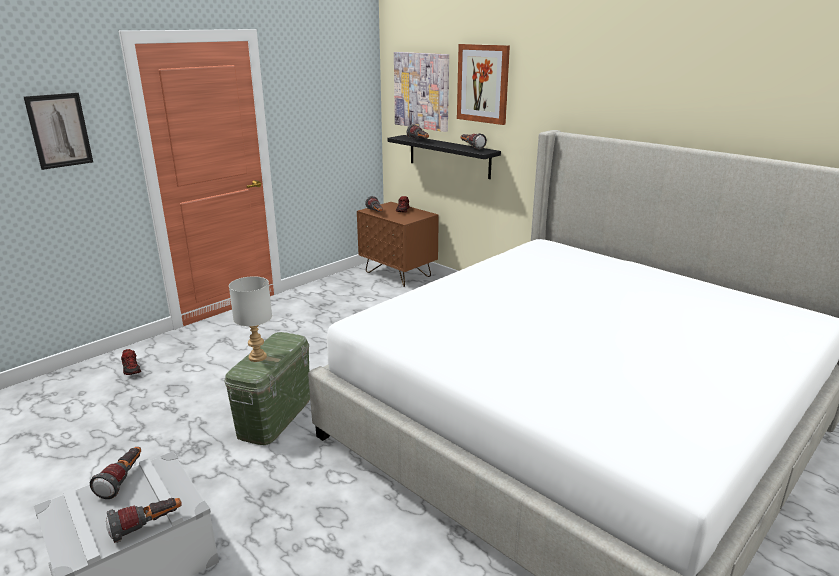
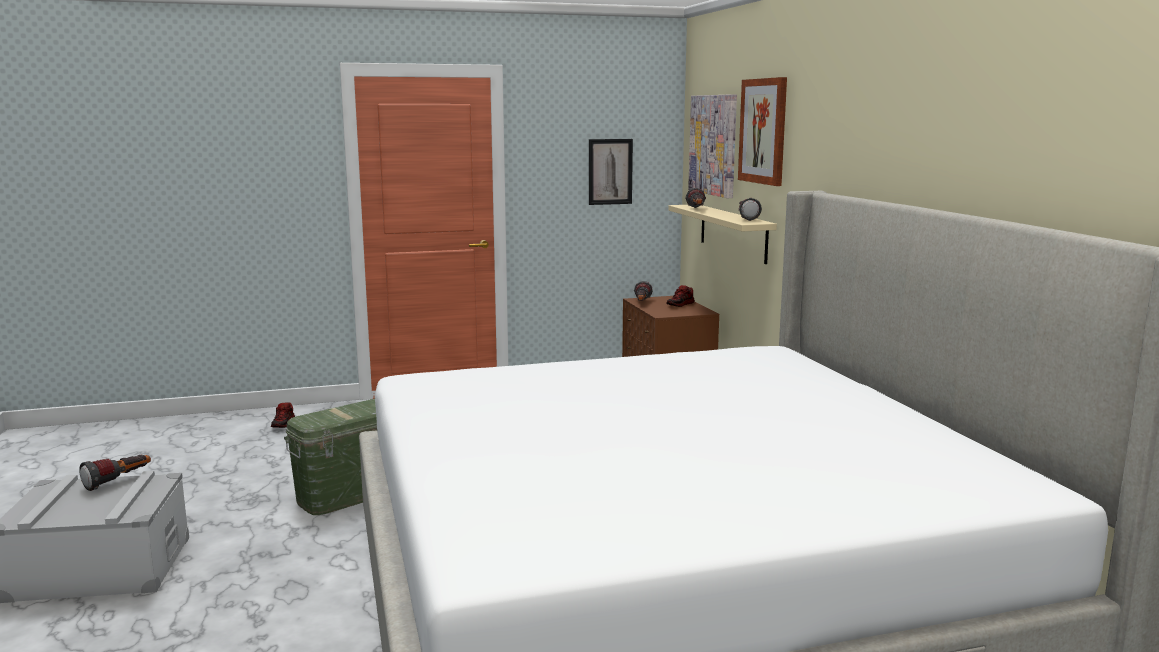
camera: 30 degrees right, 10 degrees down
picture [24,93,93,170] -> picture moved to [589,139,633,205]
flashlight [106,498,182,543] -> none
grey table lamp [229,276,272,362] -> none
black shelf [388,135,501,179] -> beige shelf [668,205,777,264]

